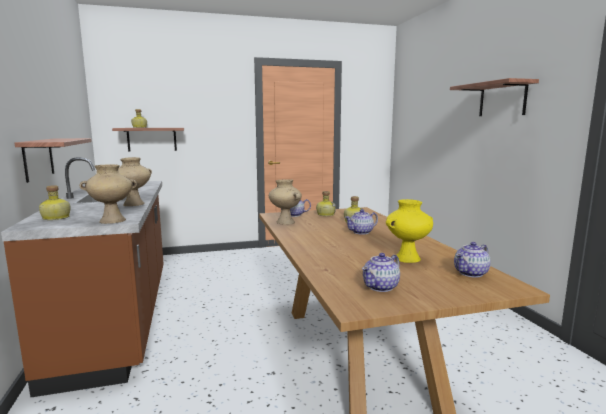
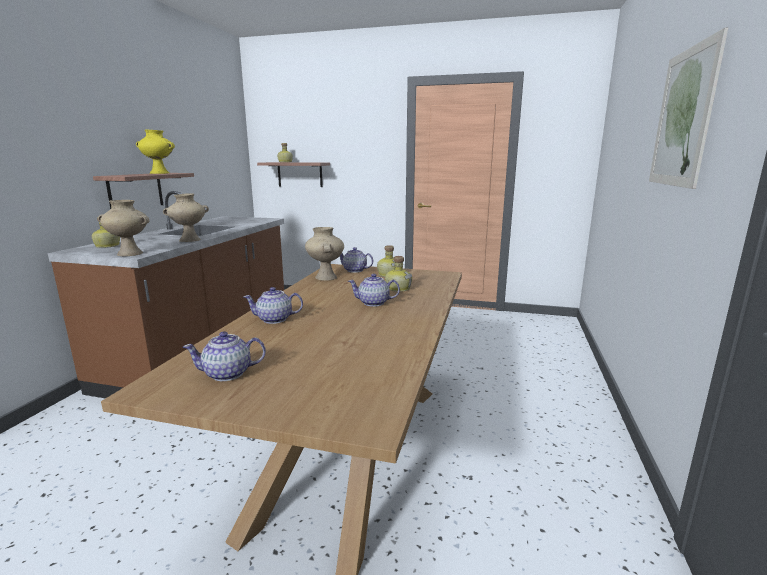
camera: 30 degrees right, 5 degrees up
yellow vase [386,199,433,263] -> yellow vase moved to [136,130,175,174]
shelf [450,78,539,116] -> picture [649,27,728,189]
teapot [454,242,491,278] -> teapot moved to [243,287,303,324]

